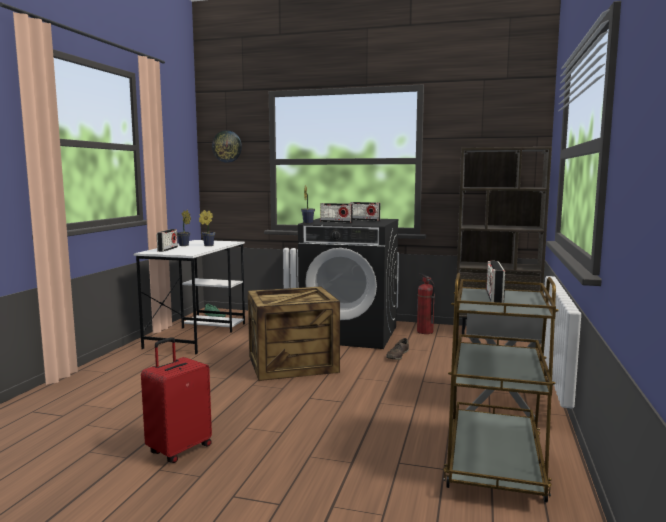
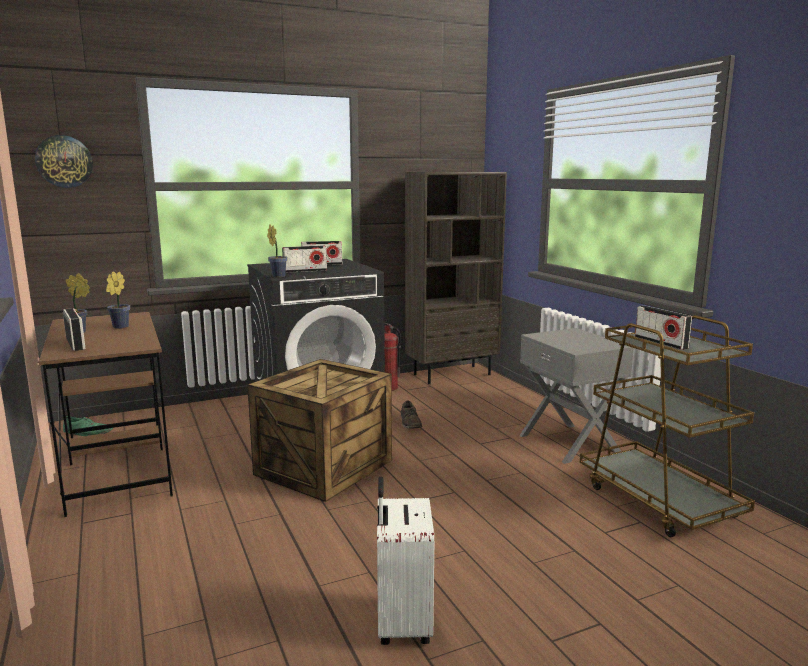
camera: 40 degrees left, 5 degrees up
white desk [133,240,245,354] -> brown desk [38,312,173,517]
red suitcase [141,337,212,463] -> white suitcase [377,476,434,645]

